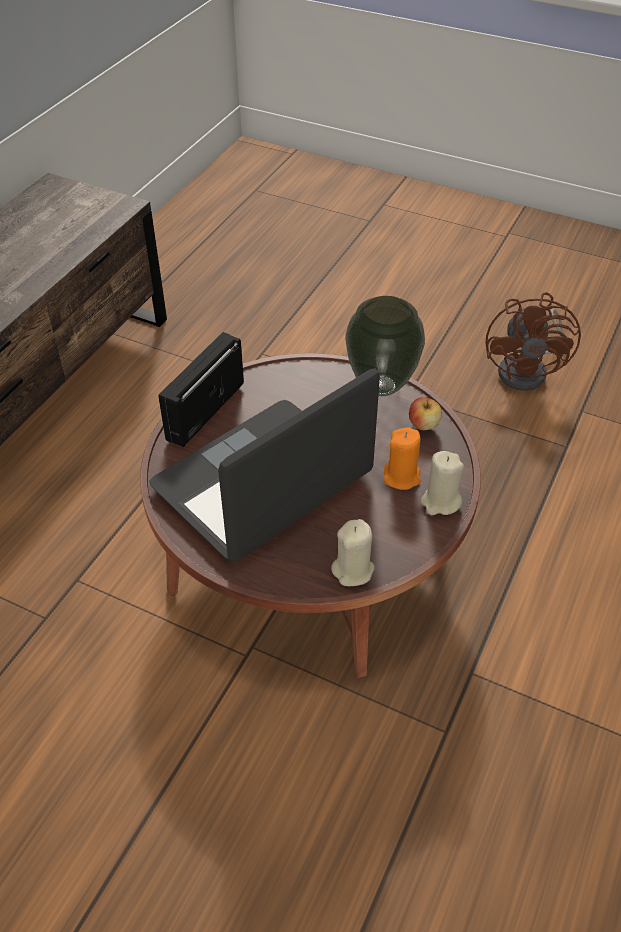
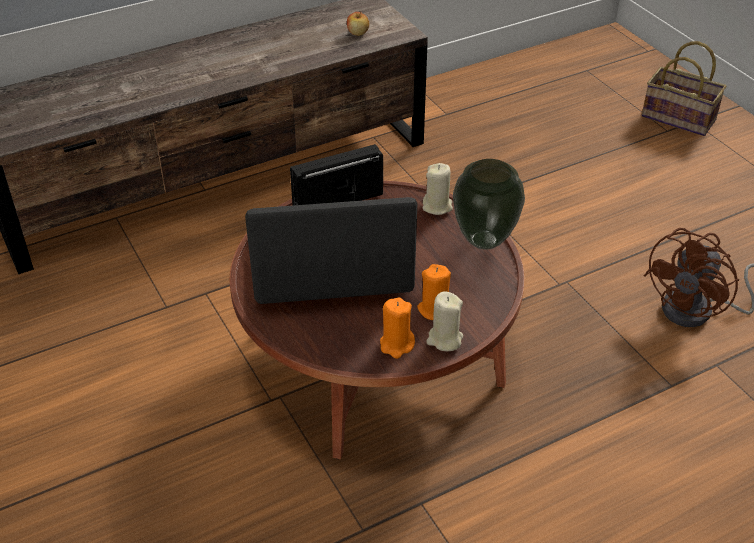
camera: 35 degrees right, 5 degrees down
beige candle [331,519,375,586] -> beige candle moved to [422,163,453,215]
apple [409,397,442,430] -> apple moved to [347,12,369,36]
none -> orange candle [380,297,415,359]
none -> basket [642,41,726,136]

